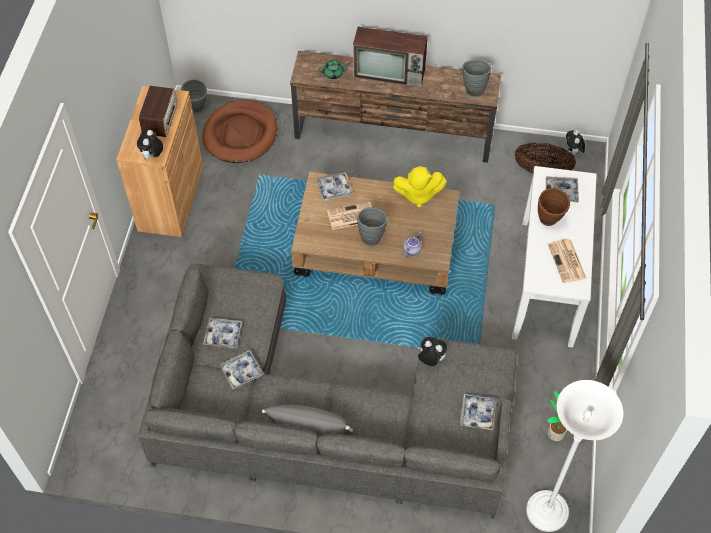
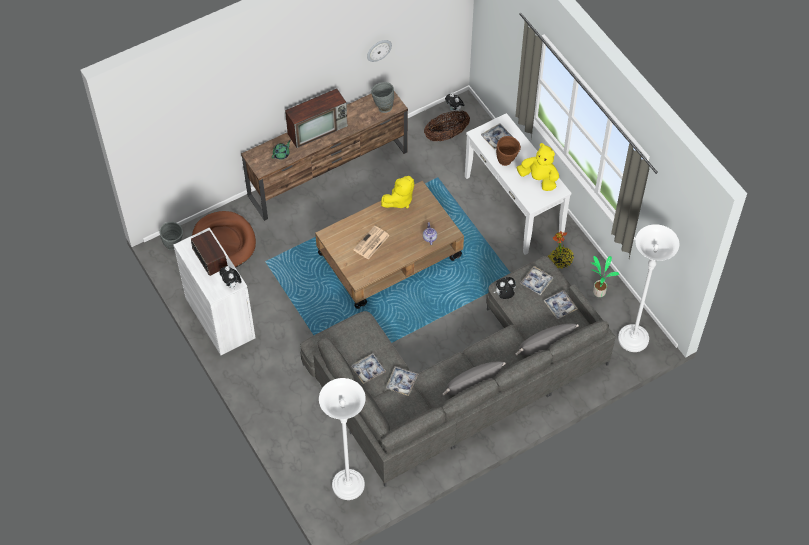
camera: 40 degrees left, 0 degrees up
brown cabinet [116,86,203,237] -> white cabinet [174,227,256,355]
tray [316,172,353,201] -> tray moved to [520,266,553,295]
grey vase [357,208,387,247] -> none
newspaper [548,239,587,283] -> yellow plush toy [516,143,559,191]
none -> white floor lamp [319,378,366,500]
none -> wall clock [367,40,392,62]
none -> grey pillow [516,324,579,355]
none -> potted plant [548,231,574,269]

